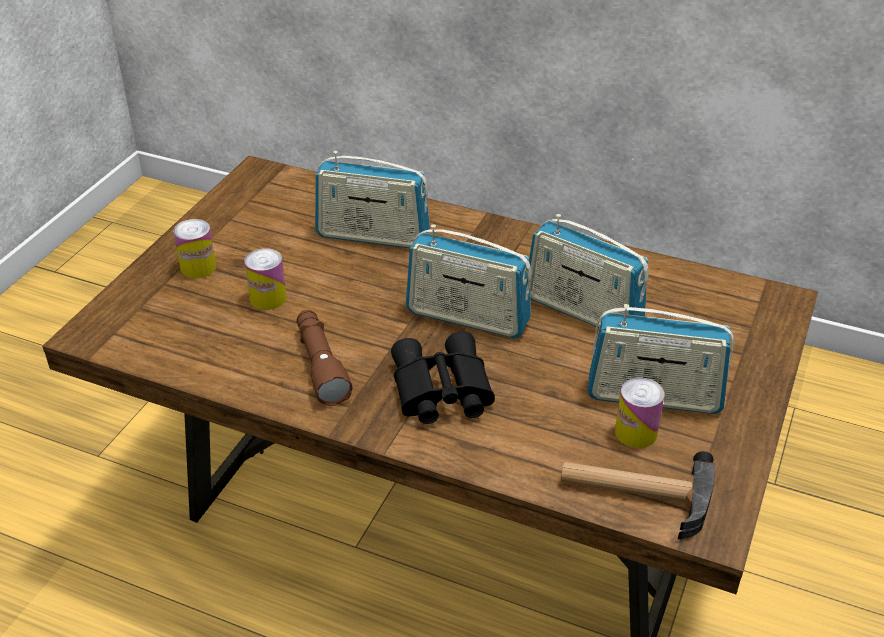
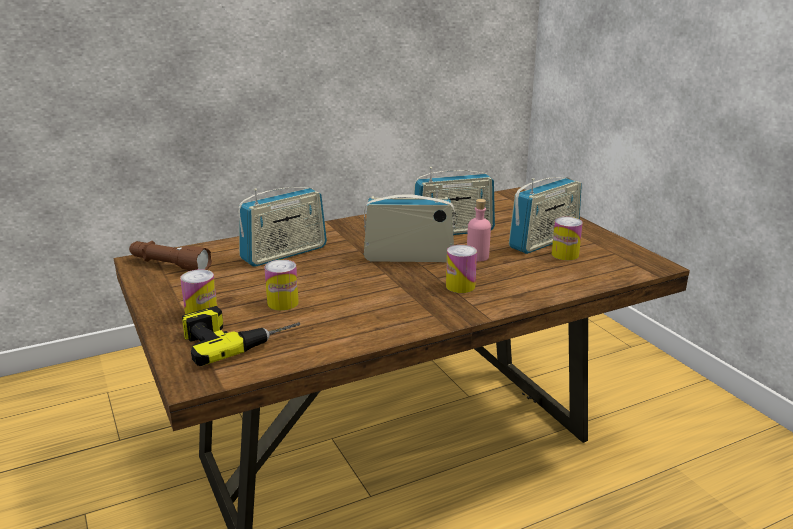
camera: 50 degrees left, 15 degrees down
brown flashlight [297,310,352,406] -> brown flashlight moved to [129,241,212,271]
black binoculars [391,331,495,424] -> can [446,245,477,293]
radio [406,224,531,338] -> radio turned 150 degrees counterclockwise [364,186,455,262]
hammer [561,451,715,539] -> none
none -> power drill [182,306,300,366]
none -> pink bottle [467,199,491,262]

